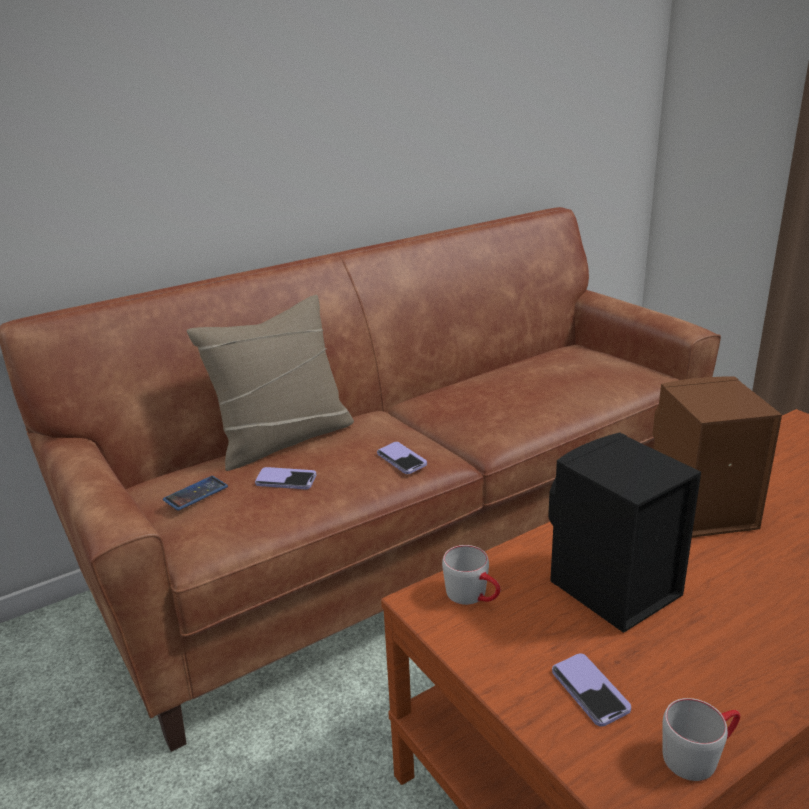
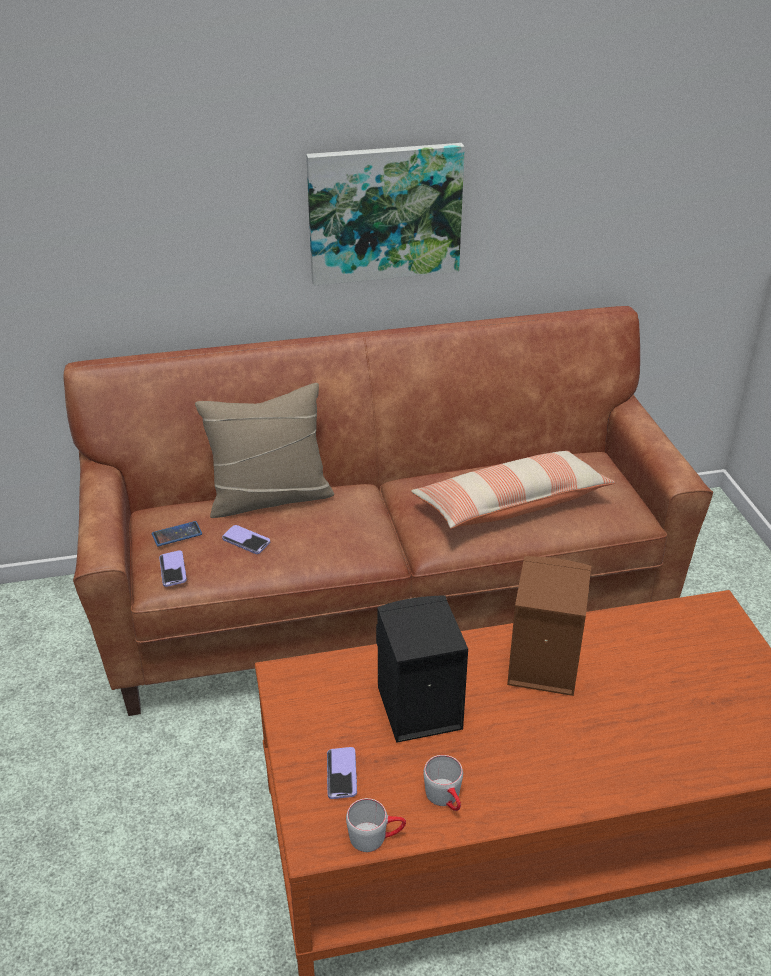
camera: 20 degrees right, 10 degrees up
phone [377,442,427,474] -> phone moved to [159,550,187,587]
grey mug [442,545,501,605] -> grey mug moved to [424,755,463,811]
none -> picture [306,143,465,286]
none -> pillow [411,451,616,529]

